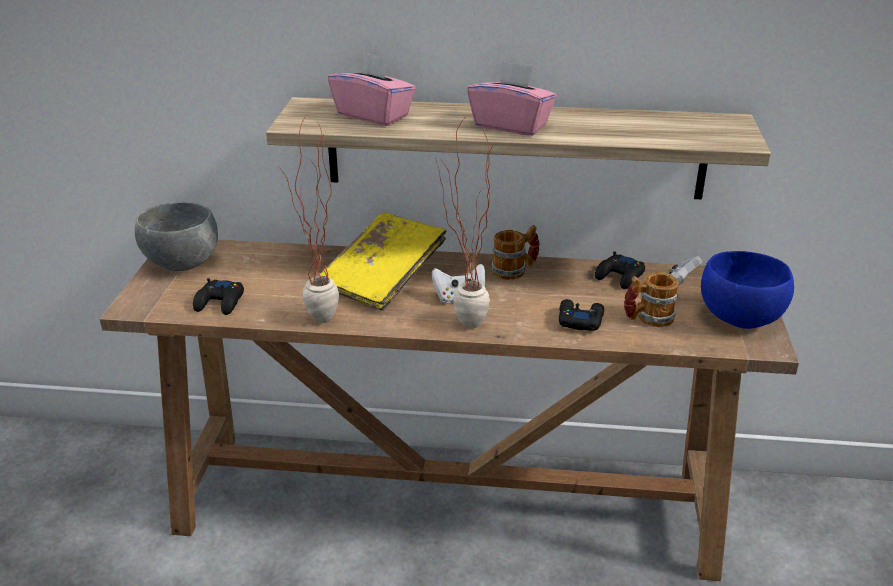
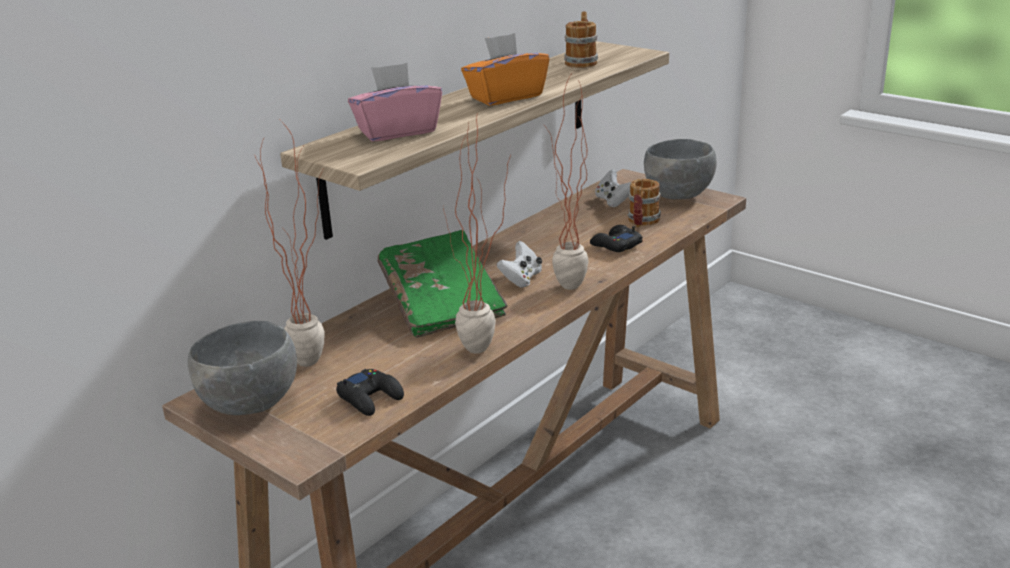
camera: 55 degrees left, 5 degrees down
yellow book [318,213,447,311] -> green book [378,230,507,338]
pink tissue box [467,61,557,136] -> orange tissue box [461,33,549,106]
mug [492,225,540,280] -> mug moved to [564,11,598,68]
black game controller [595,252,645,289] -> none
blue bowl [701,251,794,329] -> grey bowl [644,139,717,199]
none -> potted plant [254,120,325,367]

